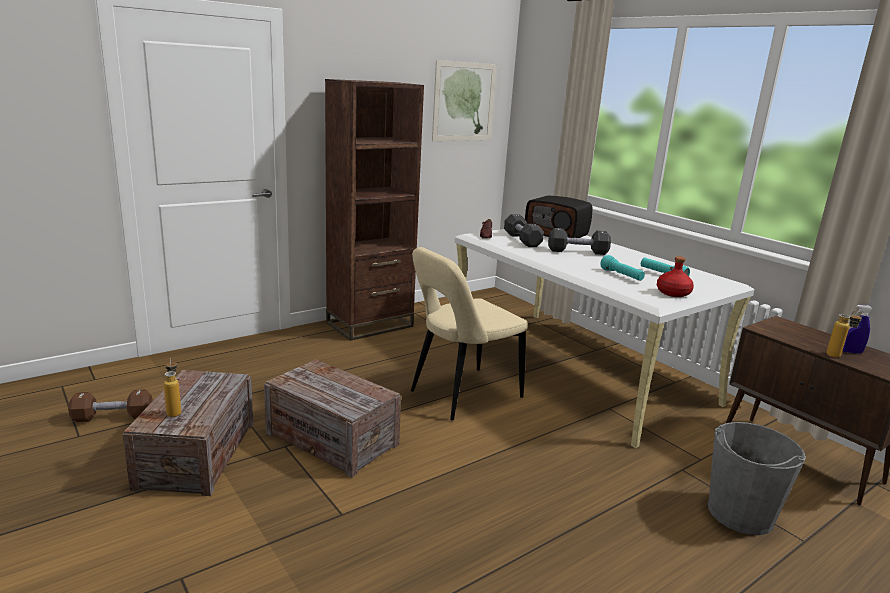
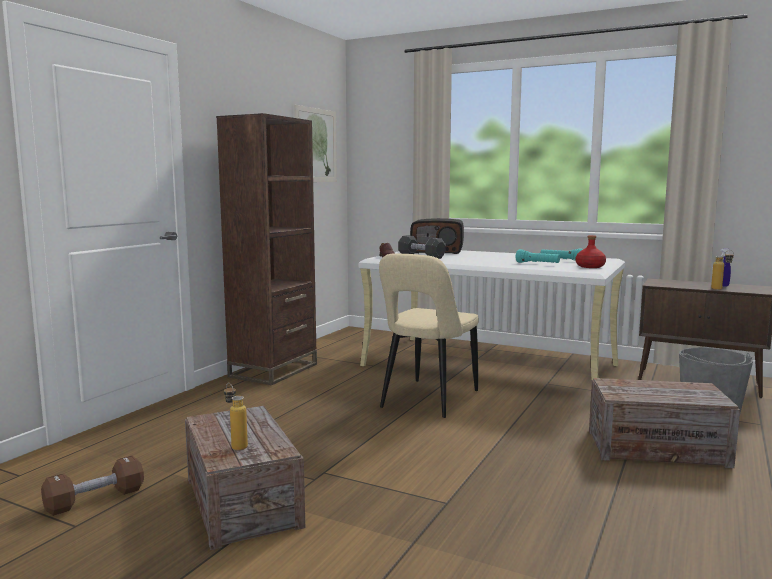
camera: 25 degrees left, 10 degrees down
crate [264,360,401,478] -> crate moved to [589,378,740,468]
black dumbbell [548,228,611,255] -> none

